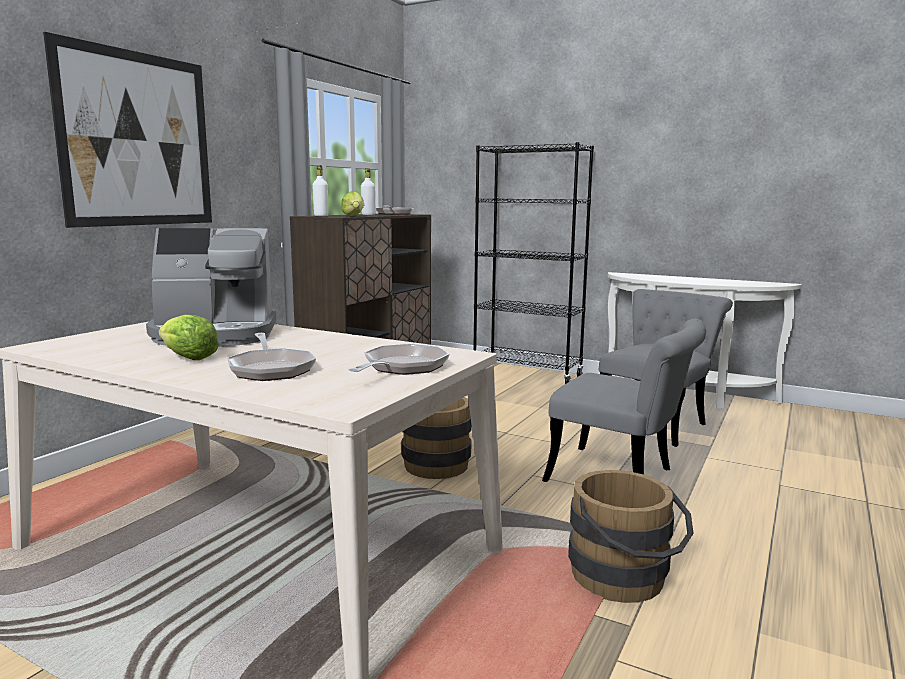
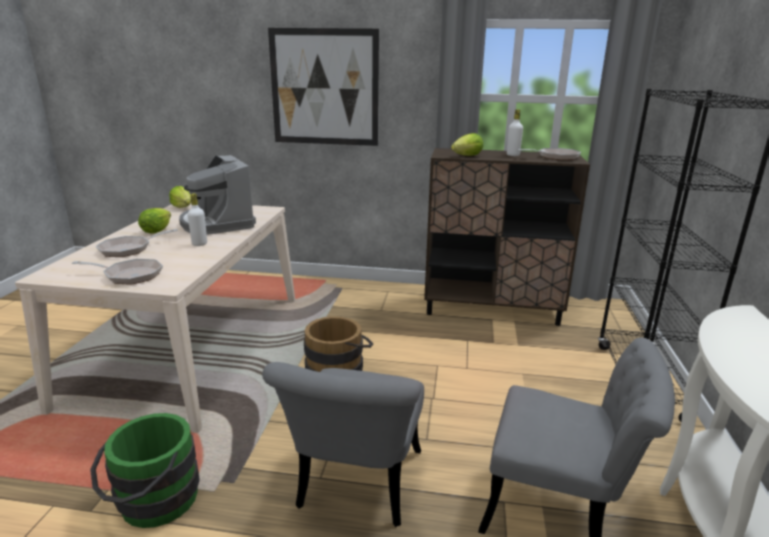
camera: 70 degrees right, 10 degrees up
white bottle [312,165,328,216] -> white bottle moved to [187,193,207,246]
brown bucket [568,470,694,603] -> green bucket [90,413,200,528]
none -> lettuce [169,186,191,208]

